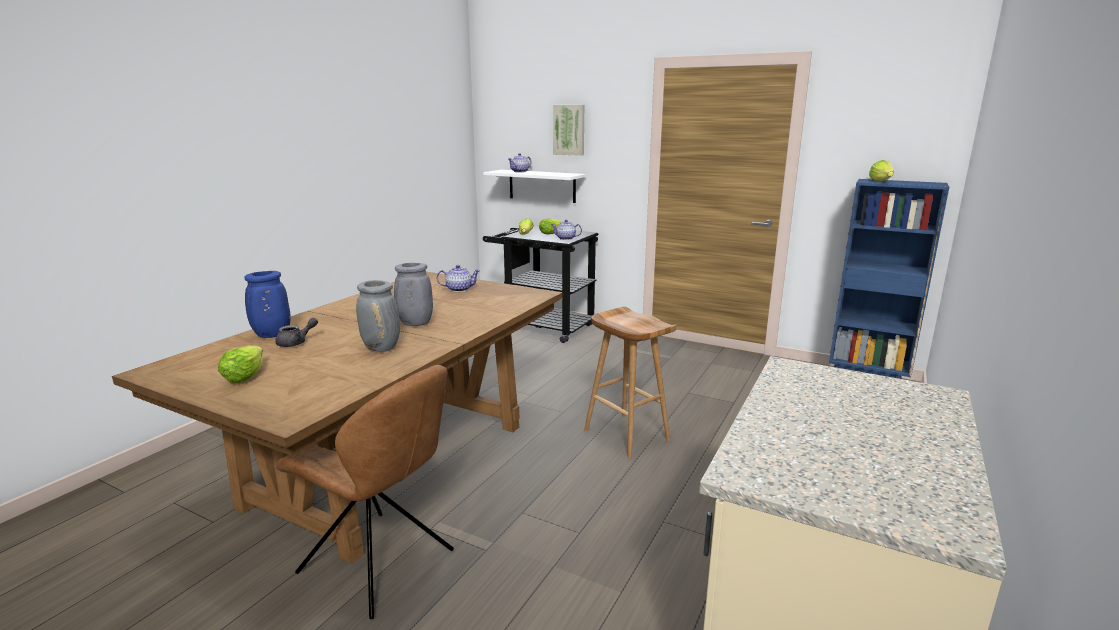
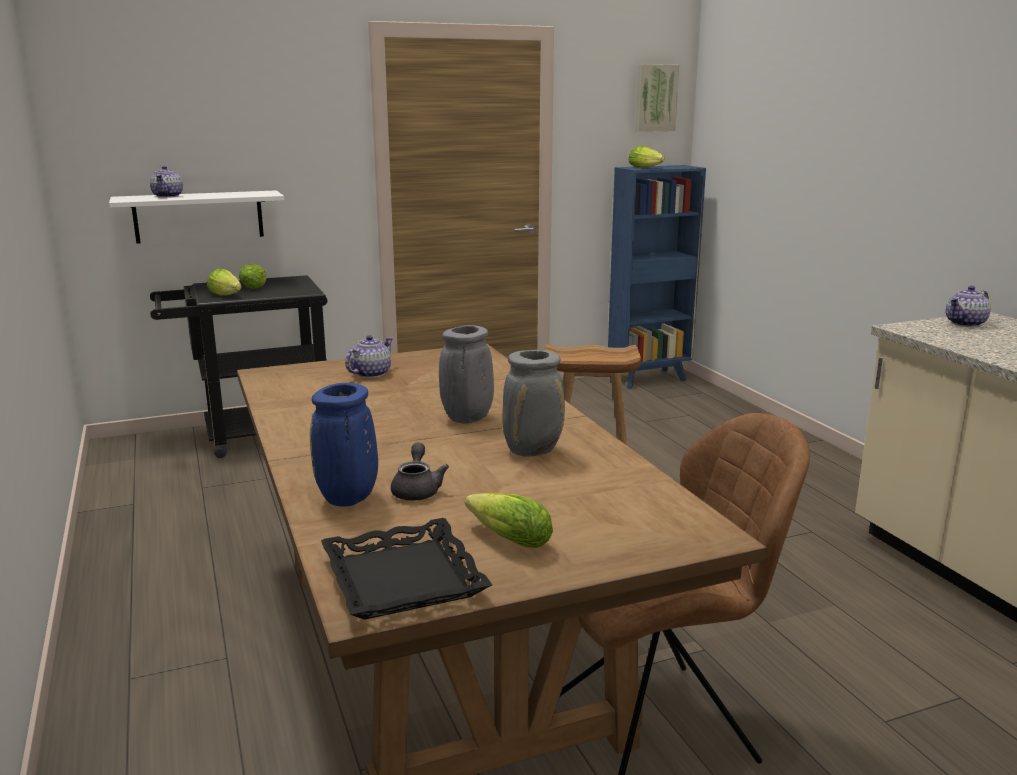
camera: 50 degrees left, 0 degrees up
teapot [551,220,582,240] -> teapot moved to [946,286,991,327]
picture [553,105,584,156] -> picture moved to [636,64,679,132]
none -> black tray [321,518,492,620]

